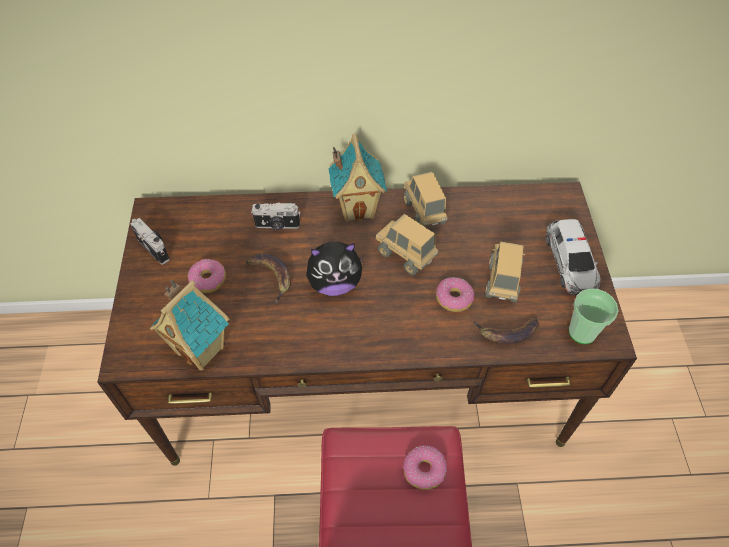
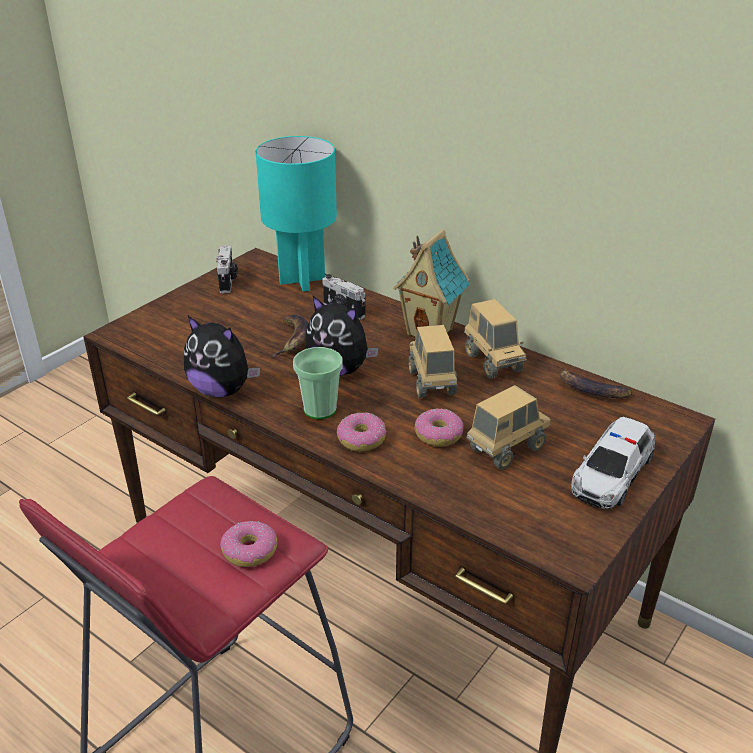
camera: 40 degrees right, 20 degrees down
toy house [150,280,230,371] -> none
donut [188,259,226,293] -> donut moved to [337,412,387,452]
toy truck [403,172,447,226] -> toy truck turned 135 degrees clockwise [464,299,527,379]
banana [473,317,539,343] -> banana moved to [560,368,632,399]
cup [569,288,618,344] -> cup moved to [293,347,343,419]
none -> plush toy [184,316,260,397]
none -> turquoise table lamp [256,136,337,292]

